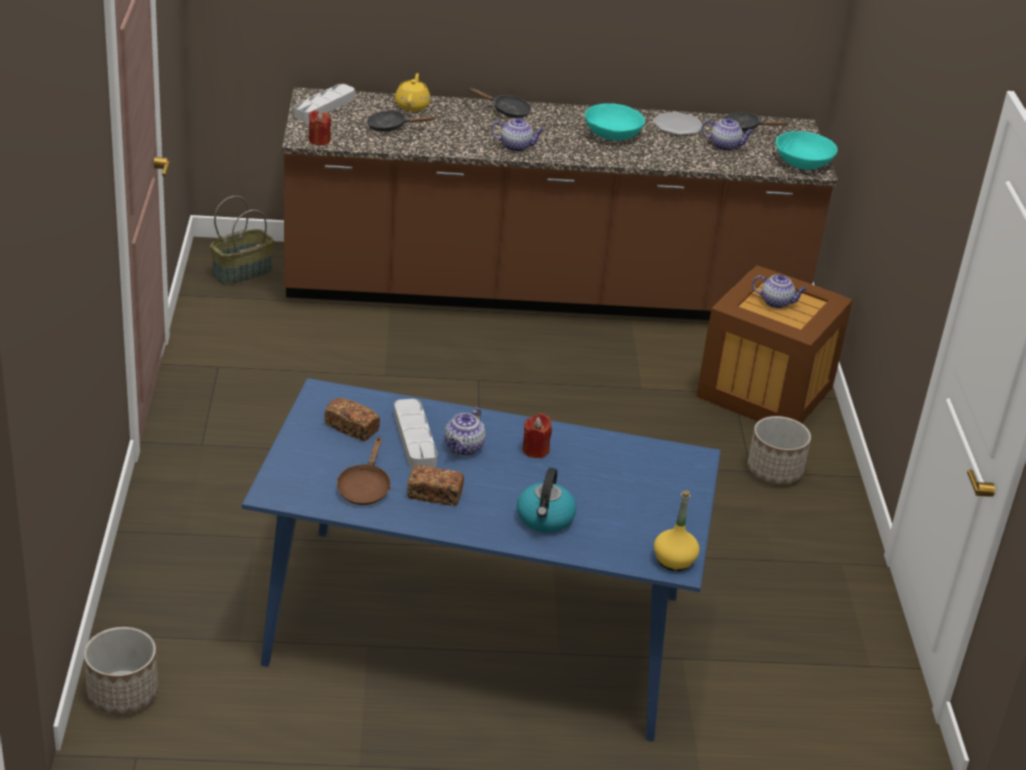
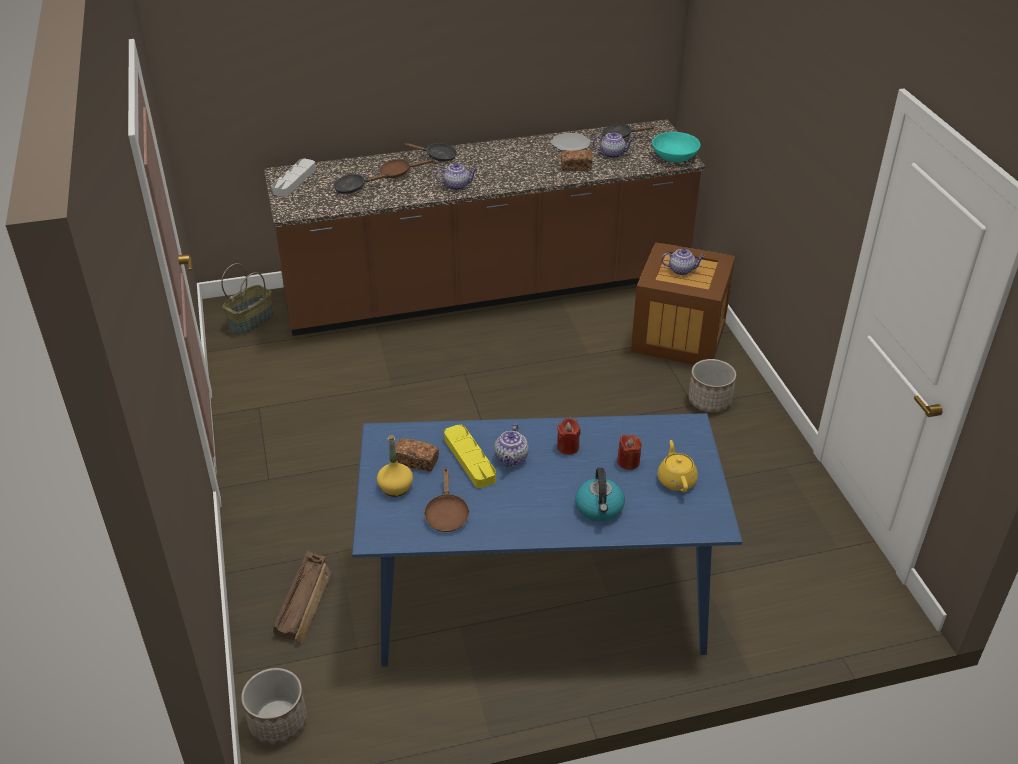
camera: 10 degrees left, 5 degrees up
red candle [309,110,331,145] -> red candle moved to [617,435,642,470]
grey tray [394,399,438,469] -> yellow tray [444,425,496,488]
yellow teapot [395,73,431,111] -> yellow teapot moved to [657,440,698,492]
bread [407,465,464,506] -> bread moved to [561,150,592,171]
turquoise bowl [585,103,645,140] -> none
yellow bottle [654,490,699,571] -> yellow bottle moved to [377,435,413,497]
none -> crate [273,550,332,646]
none -> brown frying pan [379,159,433,178]

